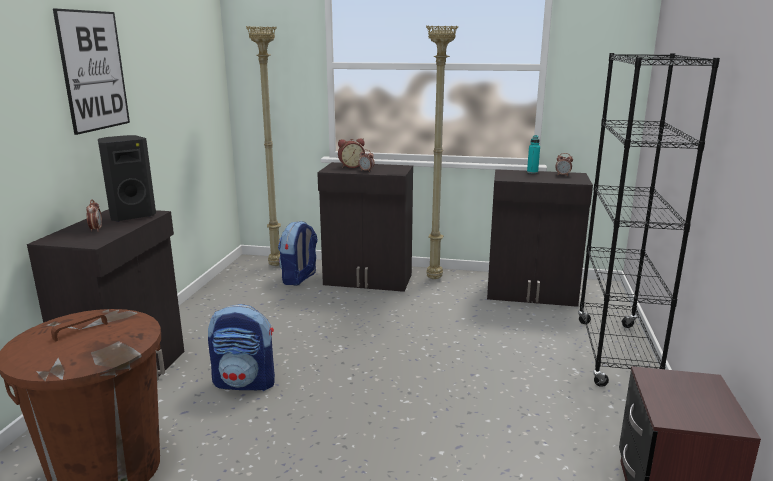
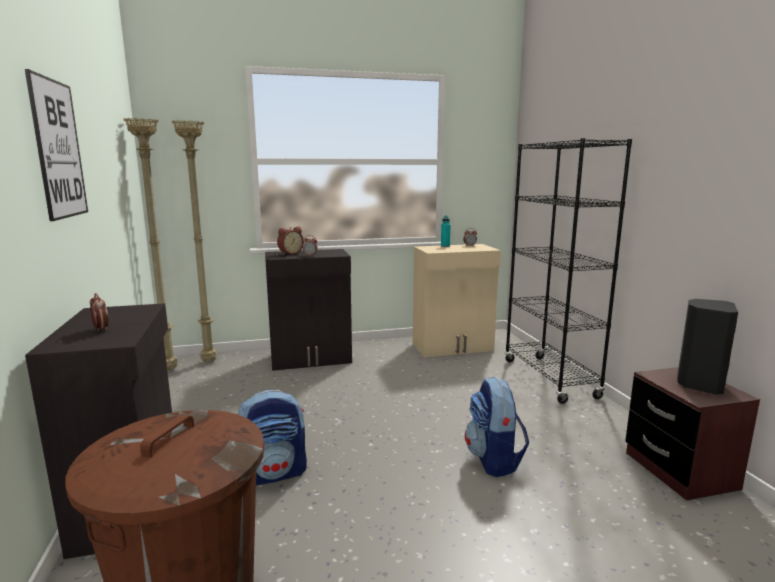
camera: 25 degrees left, 5 degrees down
black speaker [98,135,156,222] -> black speaker moved to [677,299,738,395]
backpack [278,221,318,285] -> backpack moved to [465,377,529,477]
beige floor lamp [426,26,457,279] -> beige floor lamp moved to [123,118,178,370]
black cabinet [487,169,593,307] -> beige cabinet [413,244,501,357]

